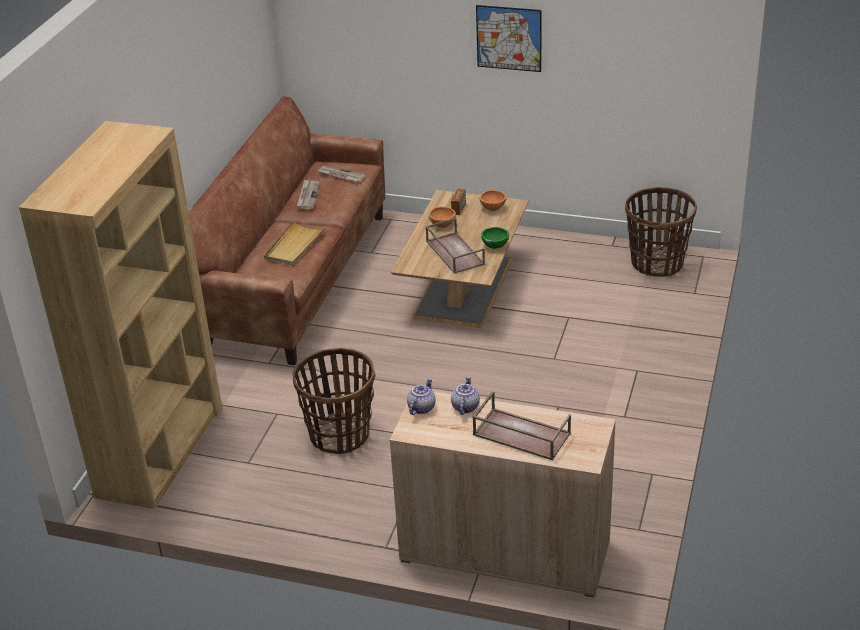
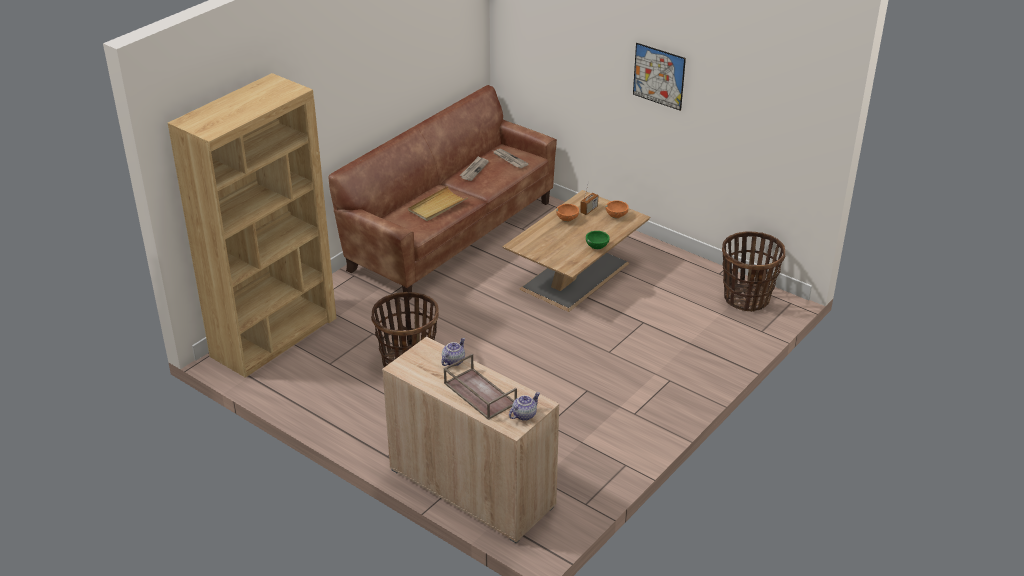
camera: 20 degrees right, 0 degrees up
teapot [407,378,436,415] -> teapot moved to [509,392,540,421]
brown tray [426,218,485,274] -> none

